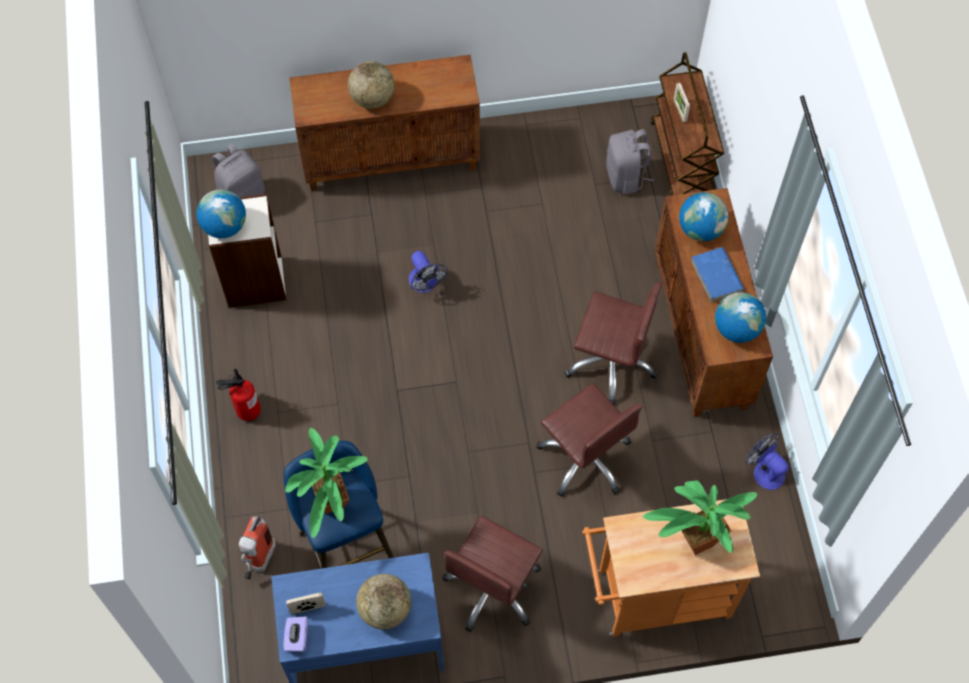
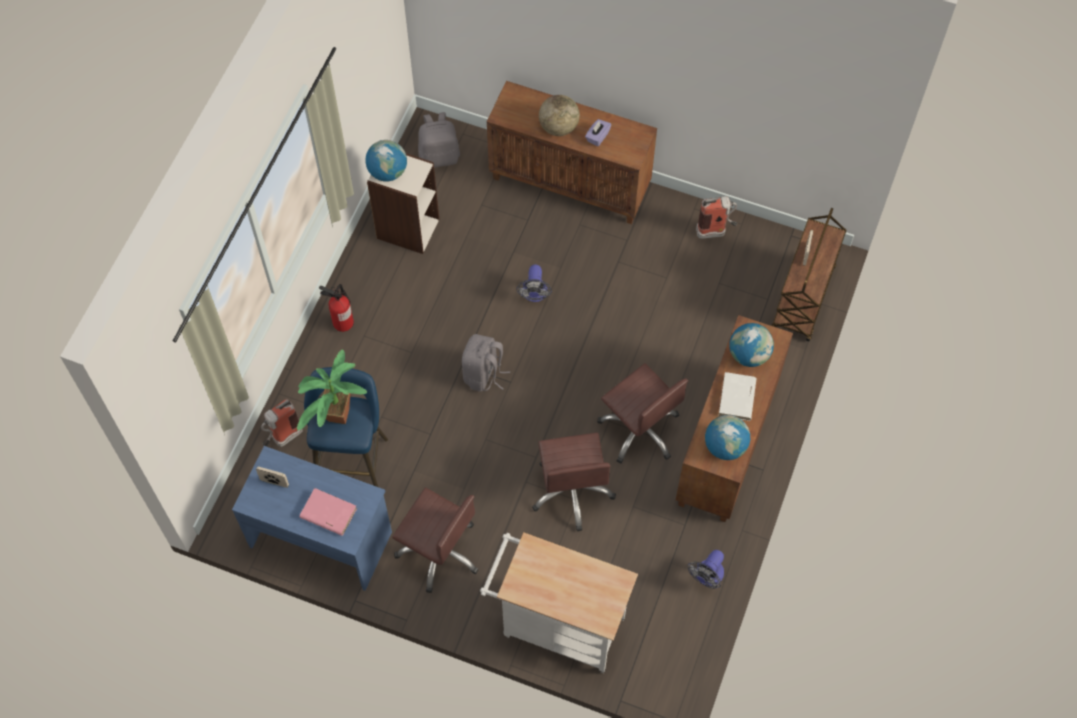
camera: 30 degrees right, 0 degrees up
purple tissue box [284,617,308,652] -> purple tissue box moved to [585,119,611,147]
globe [356,574,411,629] -> pink book [300,488,357,536]
brown office chair [443,516,543,632] -> brown office chair turned 120 degrees counterclockwise [392,488,479,593]
orange cart [582,499,760,637] -> white cart [480,532,638,673]
grey backpack [606,129,654,194] -> grey backpack moved to [462,334,510,392]
potted plant [643,480,757,555] -> none
blue book [691,247,745,303] -> white book [719,372,756,421]
fan [746,433,789,490] -> fan turned 135 degrees counterclockwise [688,550,724,589]
none -> fire extinguisher [696,196,737,239]

